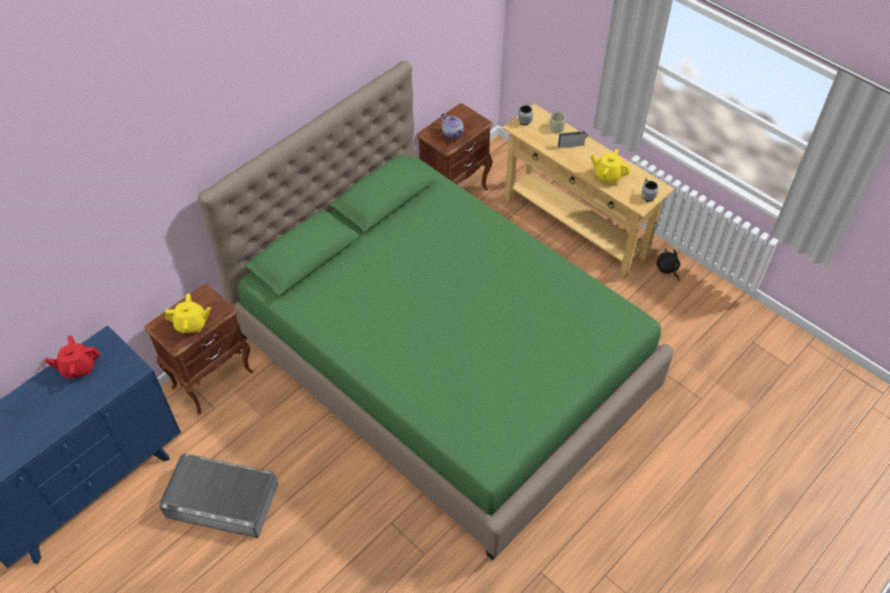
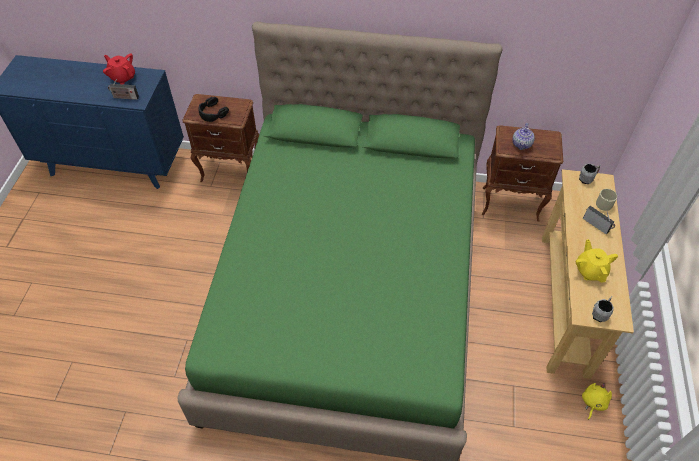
camera: 55 degrees right, 0 degrees up
grey storage box [159,453,278,538] -> none
yellow teapot [165,294,211,333] -> black headphones [198,97,229,122]
black plush toy [657,249,680,281] -> yellow plush toy [582,383,612,420]
none -> radio [108,79,139,100]

